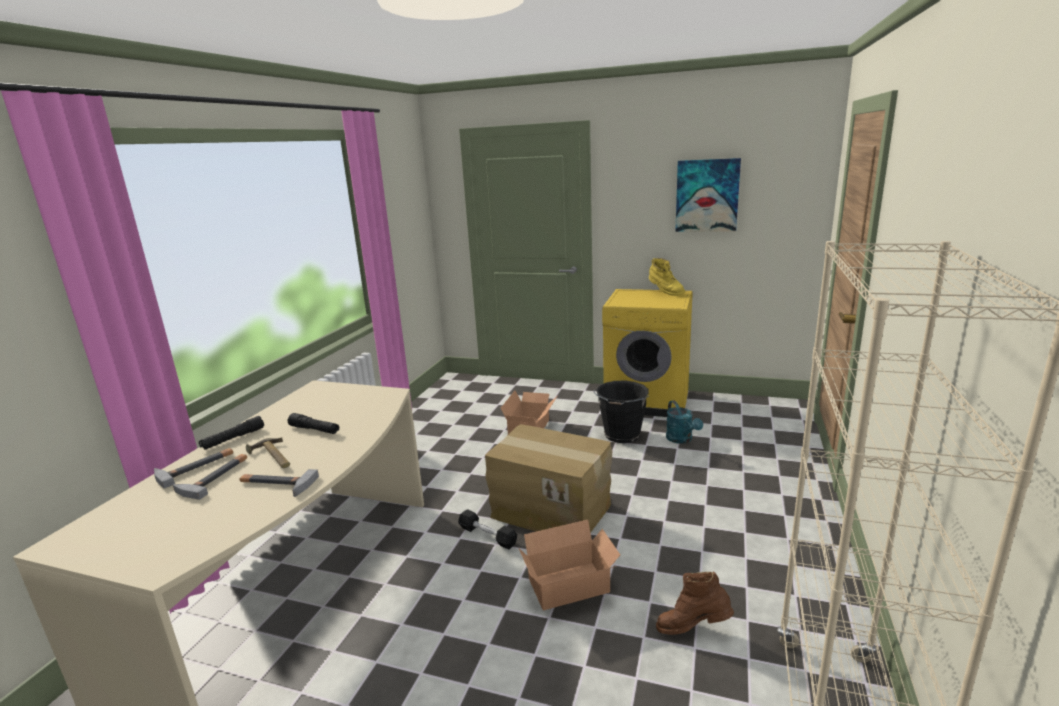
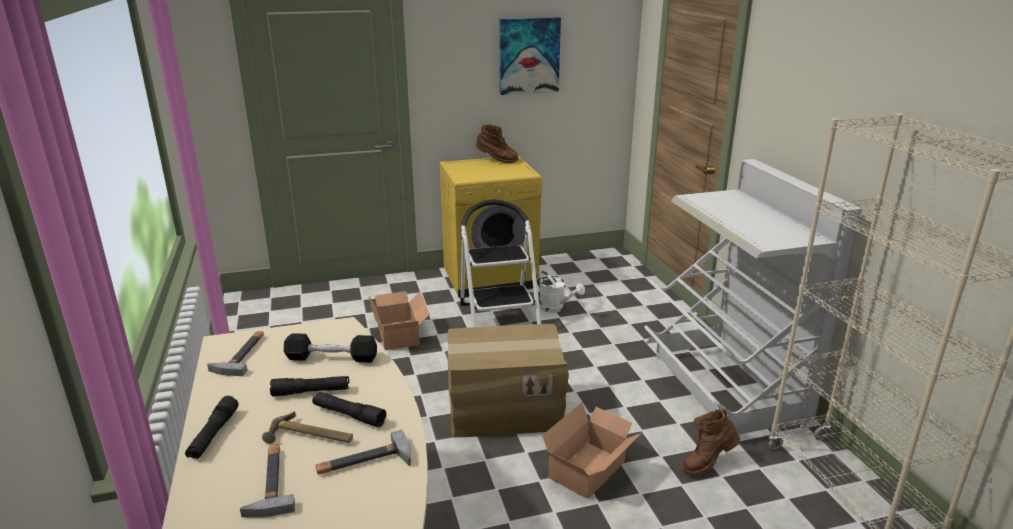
camera: 35 degrees left, 5 degrees up
hammer [154,448,233,489] -> hammer moved to [207,331,264,376]
black dumbbell [458,509,517,550] -> black dumbbell moved to [284,333,377,362]
black bucket [593,381,649,443] -> step ladder [460,200,541,327]
yellow boot [649,258,685,296] -> brown boot [476,124,518,163]
turquoise watering can [666,400,703,444] -> white watering can [536,271,585,313]
none -> black flashlight [312,392,386,427]
none -> white shoe rack [644,159,862,435]

